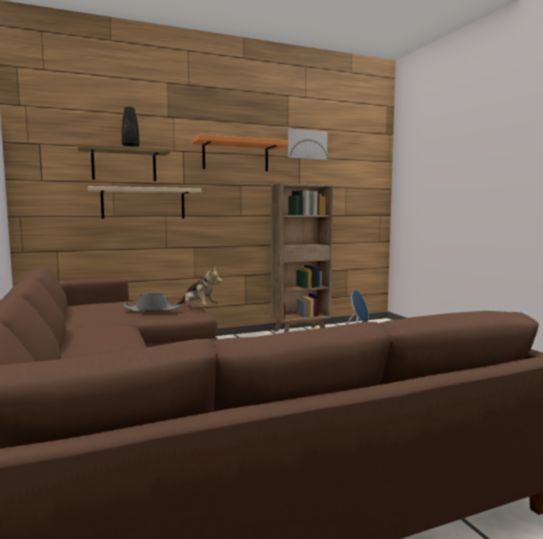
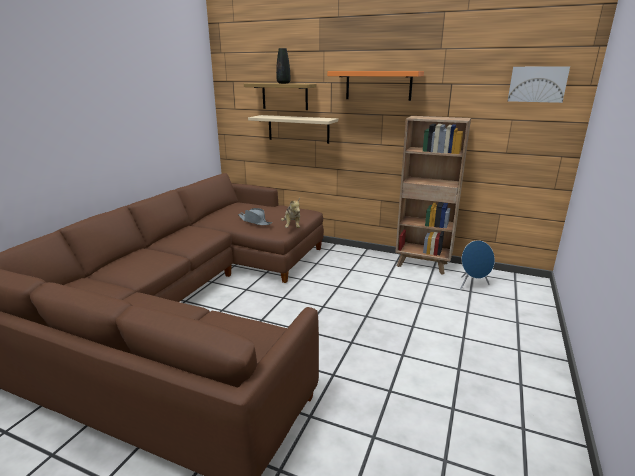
camera: 45 degrees right, 15 degrees up
picture [288,129,328,160] -> picture moved to [508,66,570,103]

